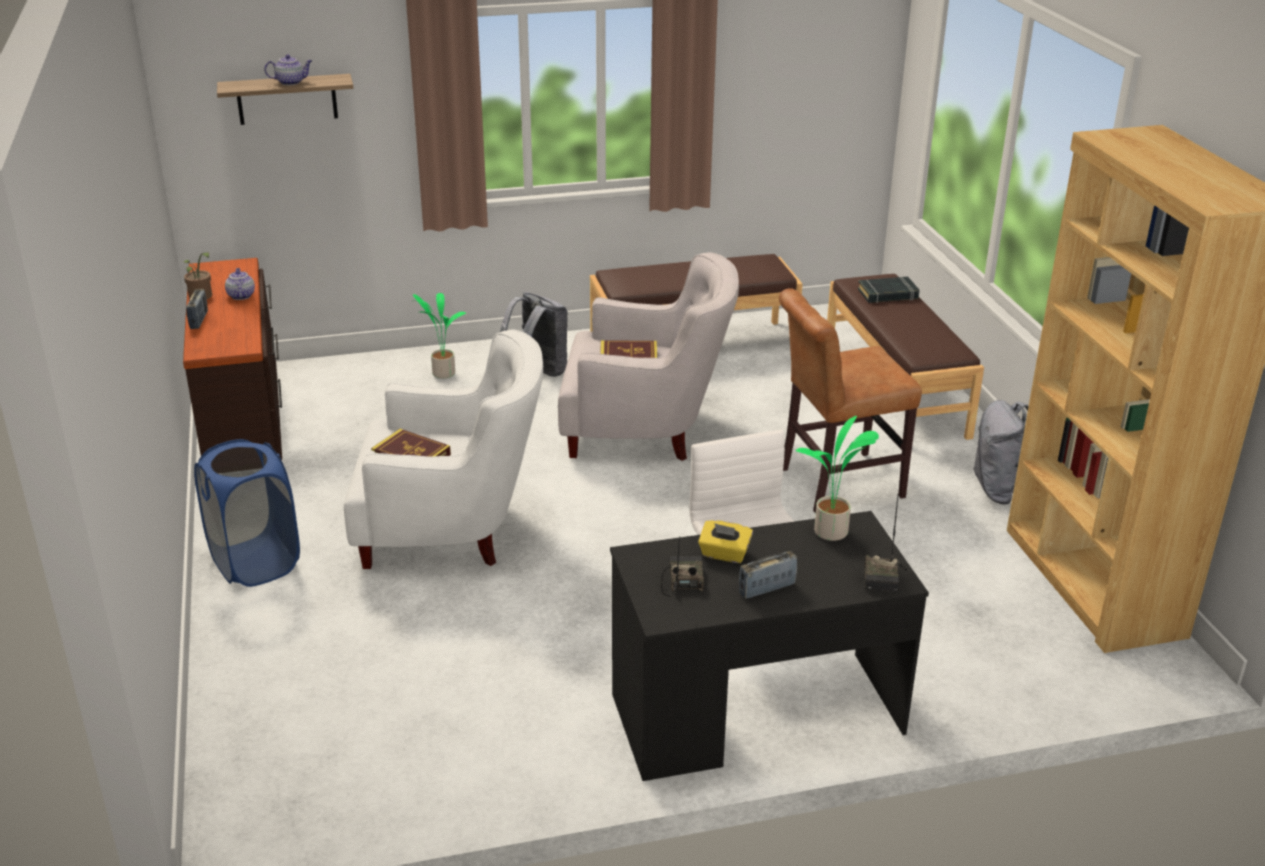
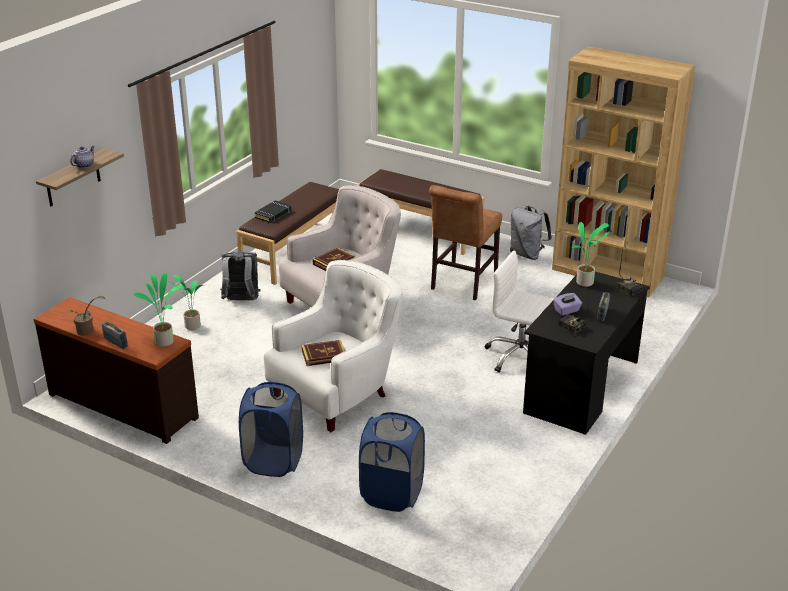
camera: 45 degrees left, 0 degrees up
teapot [225,268,255,300] -> none
yellow tissue box [698,520,753,563] -> purple tissue box [553,293,582,316]
black book [858,277,920,303] -> black book moved to [254,200,291,223]
none -> potted plant [133,273,183,347]
none -> blue laundry basket [359,412,425,512]

